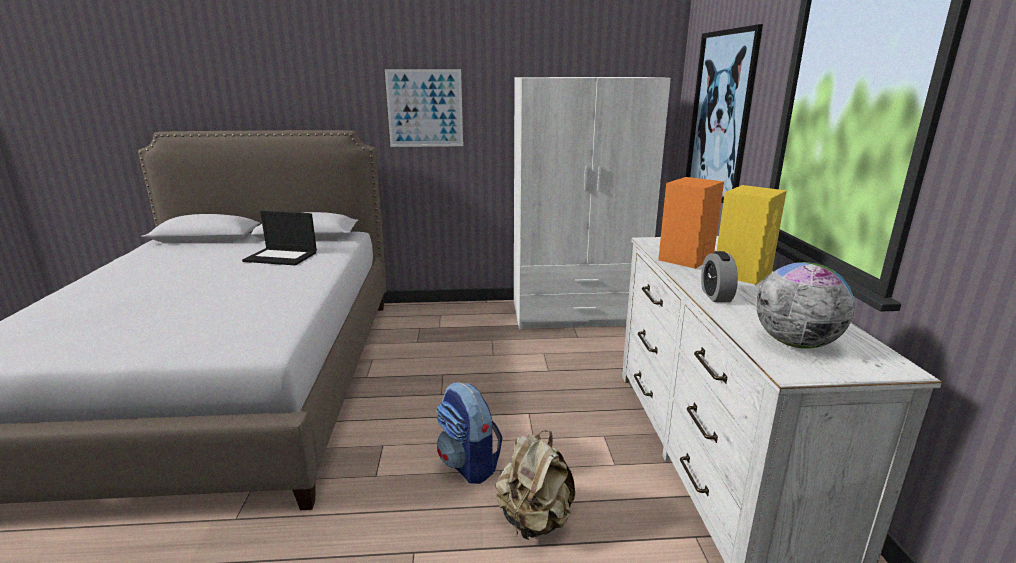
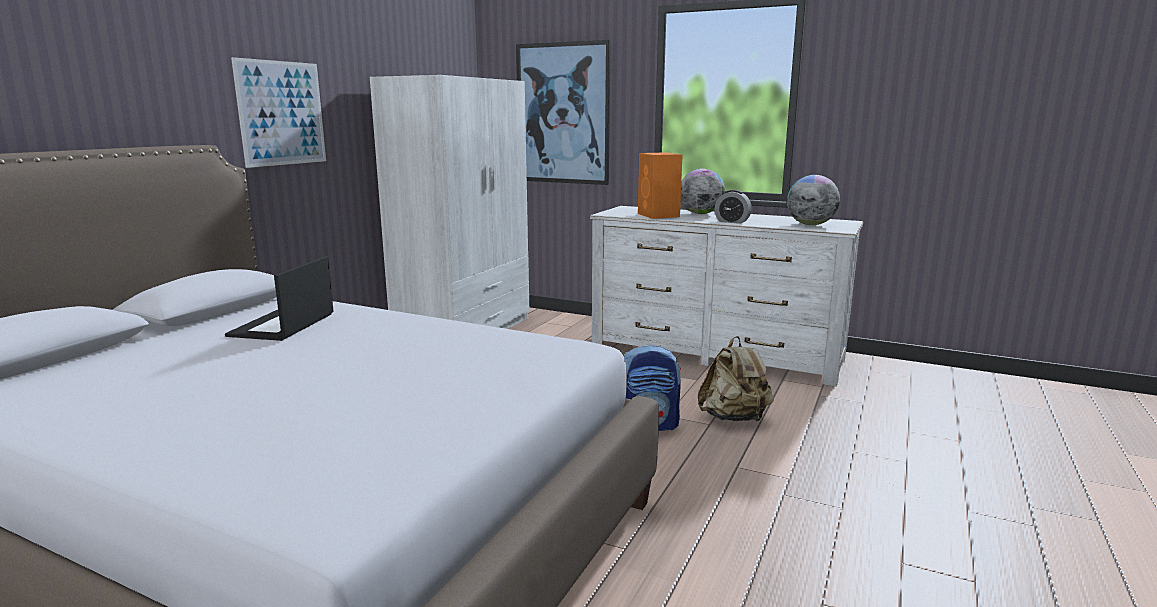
camera: 60 degrees left, 5 degrees down
laptop [242,211,317,266] -> laptop turned 150 degrees clockwise [225,256,334,341]
yellow speaker [717,185,787,285] -> globe [681,168,725,214]

